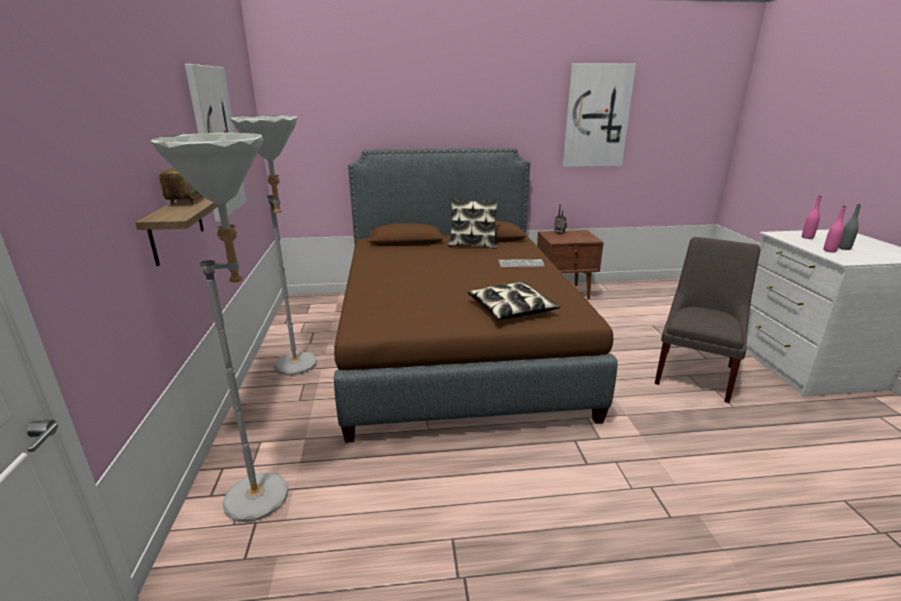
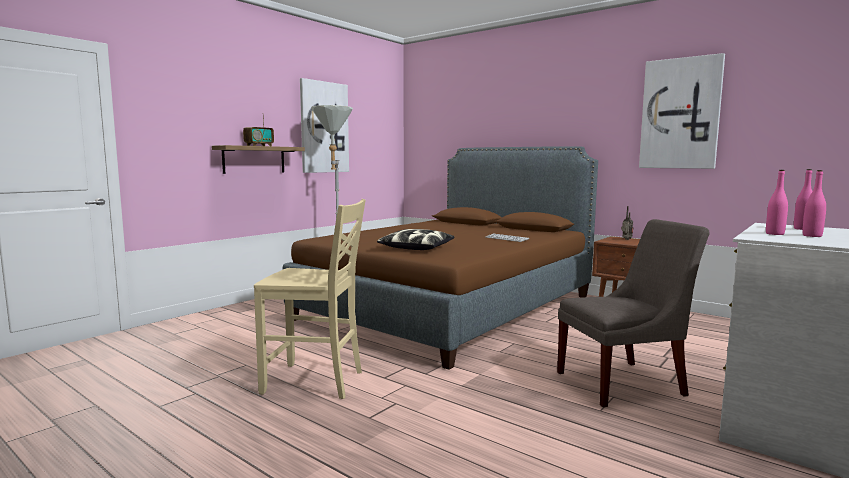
camera: 45 degrees right, 15 degrees down
grey floor lamp [151,133,288,522] -> none
pillow [448,198,499,249] -> none
grey bottle [838,204,861,250] -> pink bottle [803,170,826,237]
none -> beige chair [254,199,366,399]

